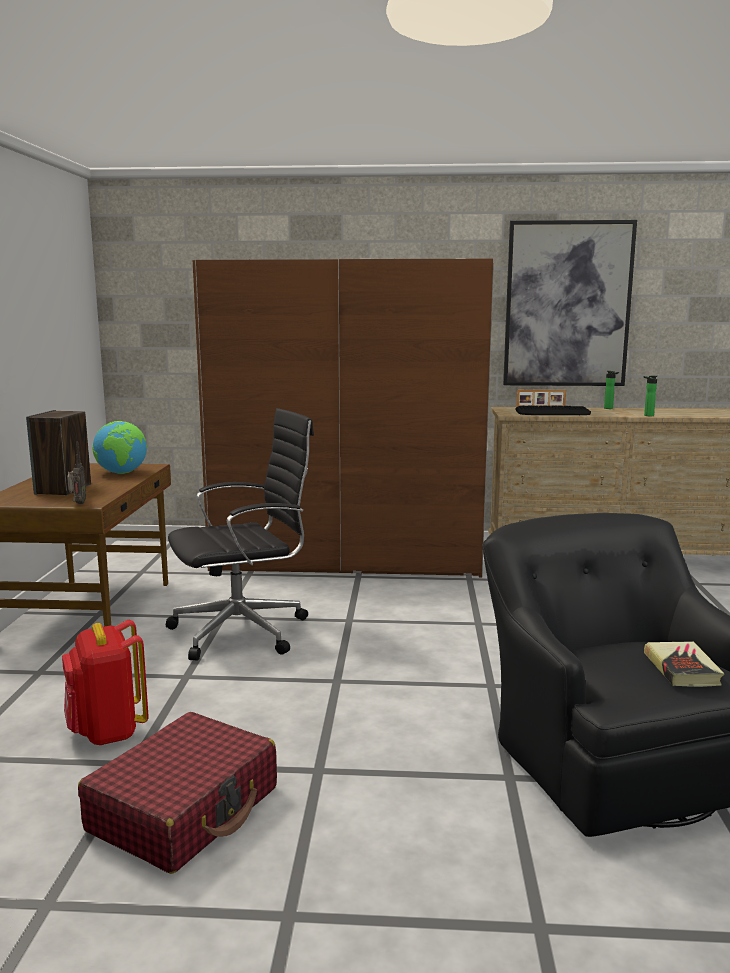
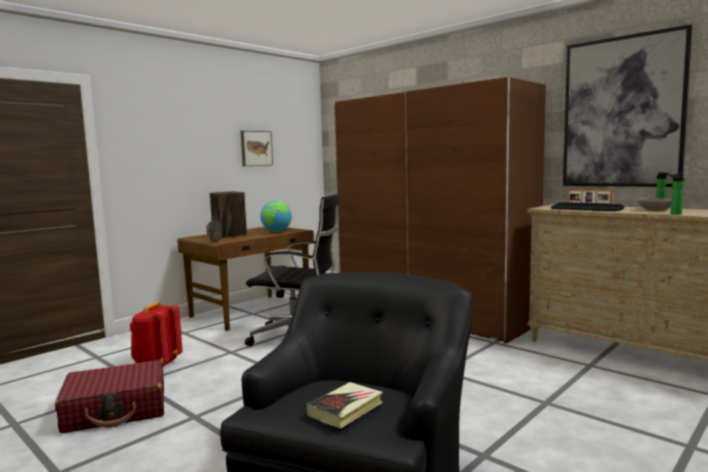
camera: 40 degrees right, 5 degrees down
none -> picture [241,131,273,166]
none -> grey bowl [637,198,672,211]

